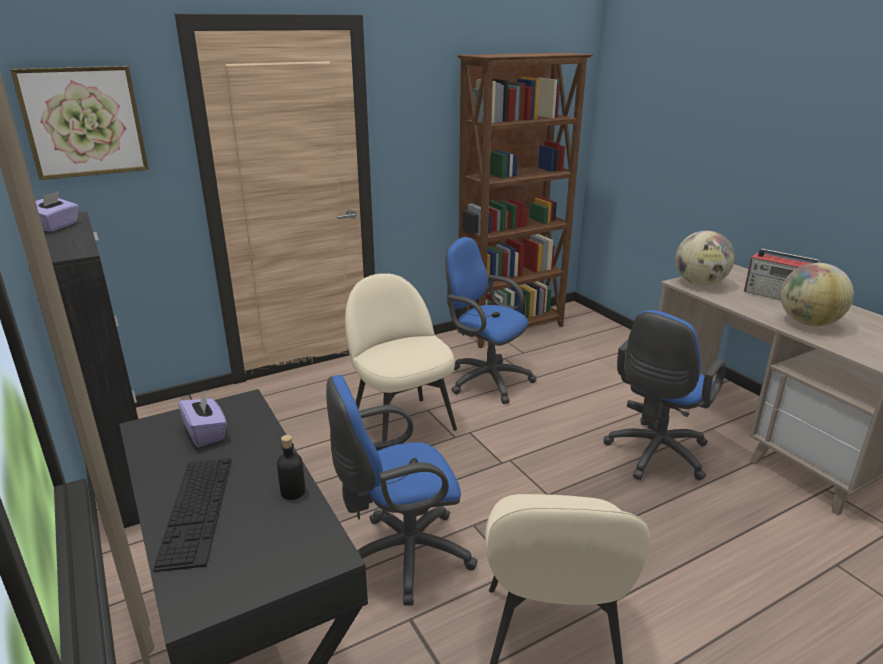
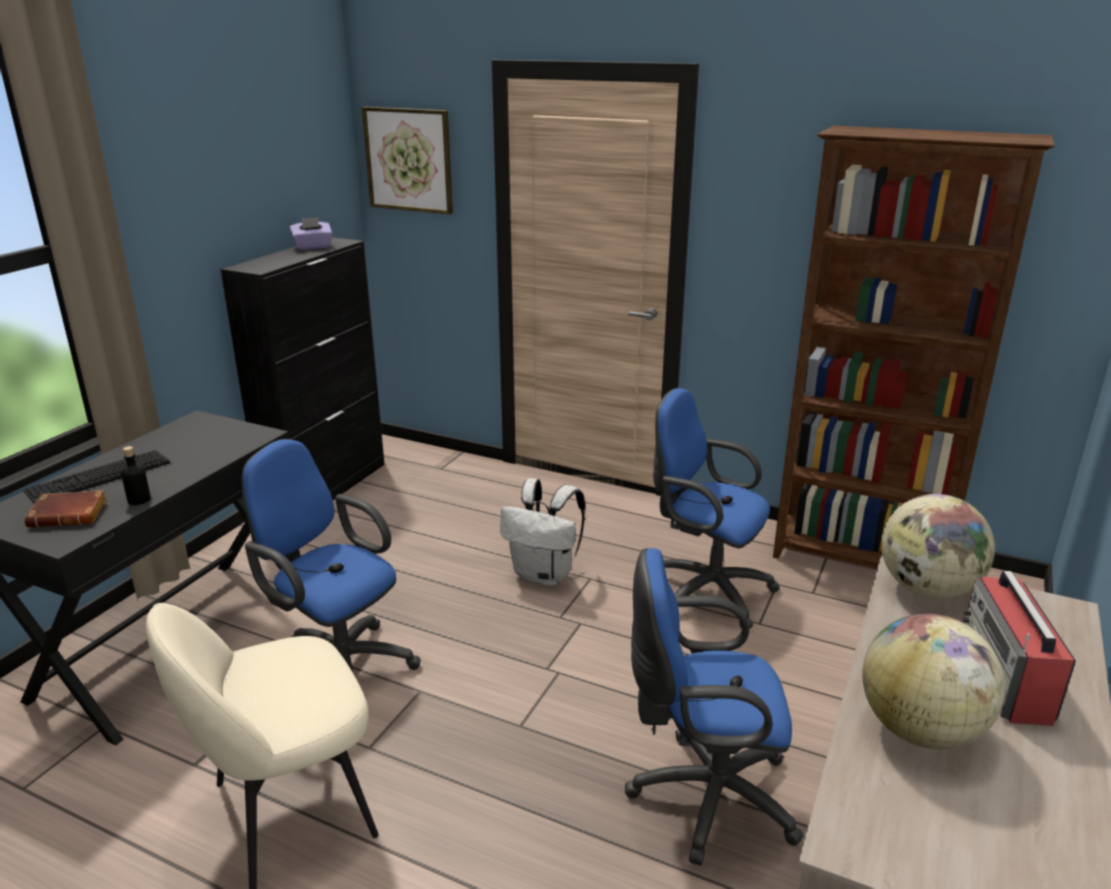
camera: 55 degrees right, 0 degrees up
purple tissue box [178,392,227,447] -> none
beige chair [345,273,457,442] -> white backpack [500,478,585,586]
blue office chair [445,237,537,404] -> blue office chair turned 60 degrees counterclockwise [653,388,780,629]
none -> brown book [24,490,107,527]

